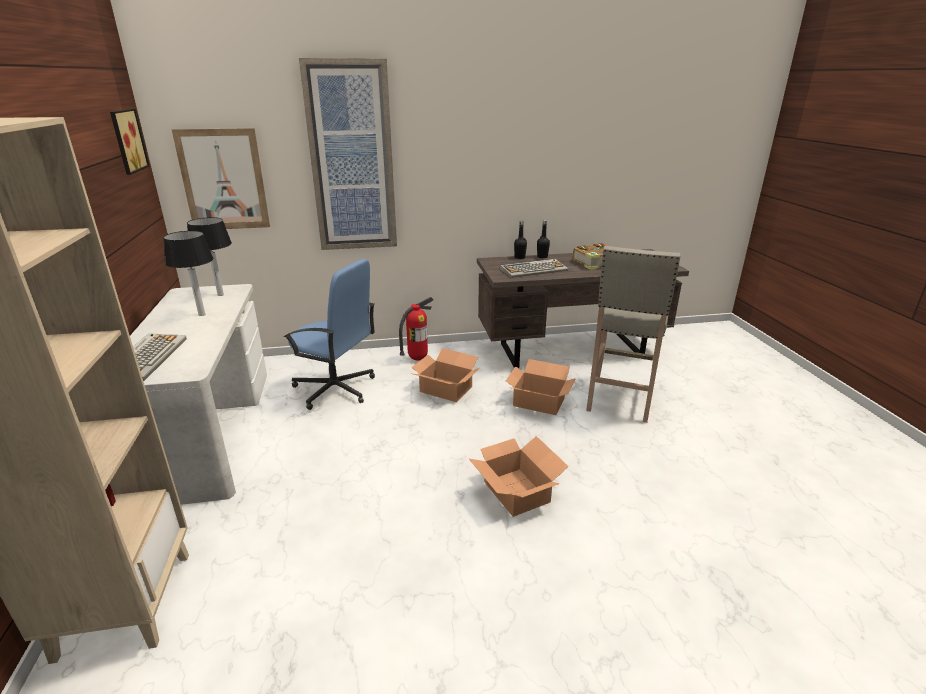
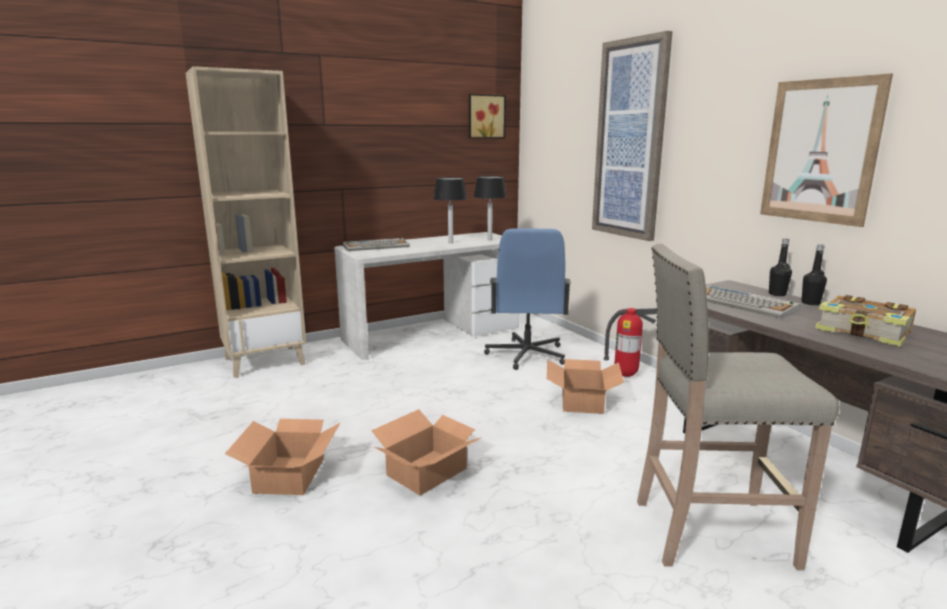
camera: 70 degrees right, 10 degrees down
picture [172,128,270,229] -> picture moved to [760,73,893,227]
cardboard box [506,359,576,415] -> cardboard box moved to [225,419,341,495]

